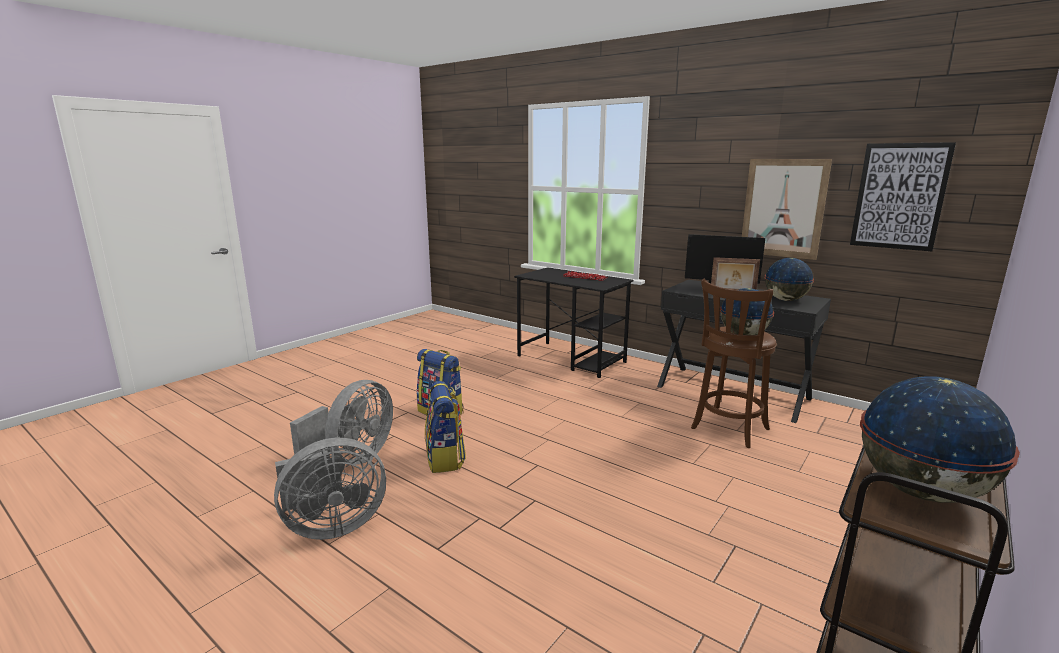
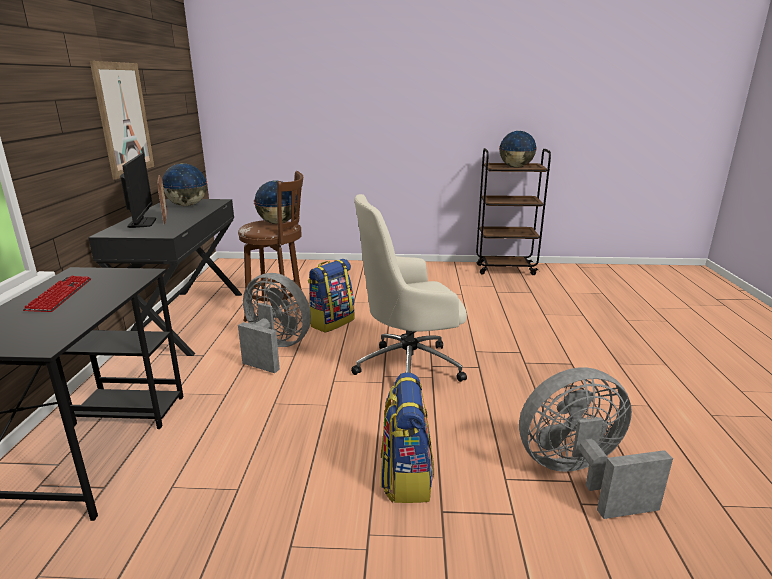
camera: 125 degrees left, 5 degrees up
grey fan [274,438,386,540] -> grey fan moved to [238,273,311,373]
backpack [425,381,466,473] -> backpack moved to [308,259,355,333]
picture [850,142,956,251] -> none
none -> beige office chair [351,194,467,382]

